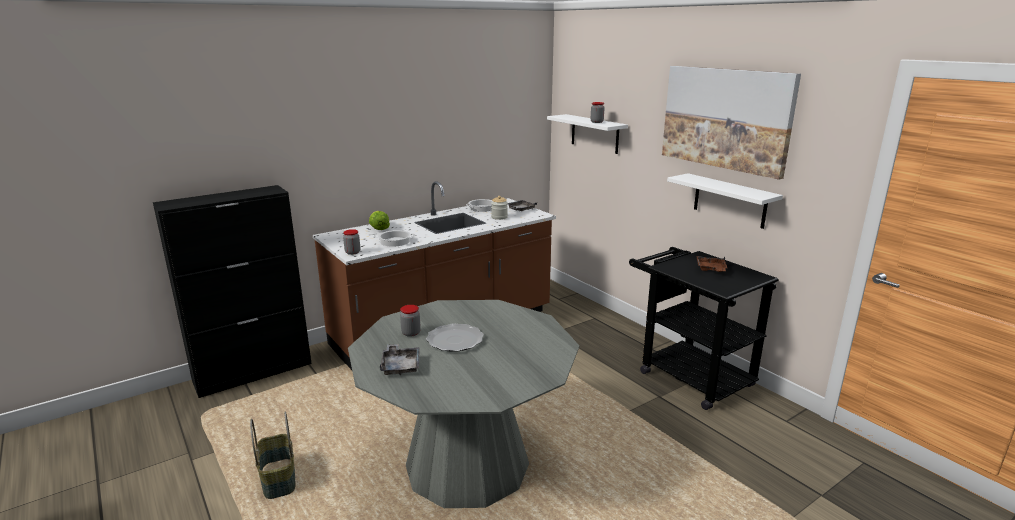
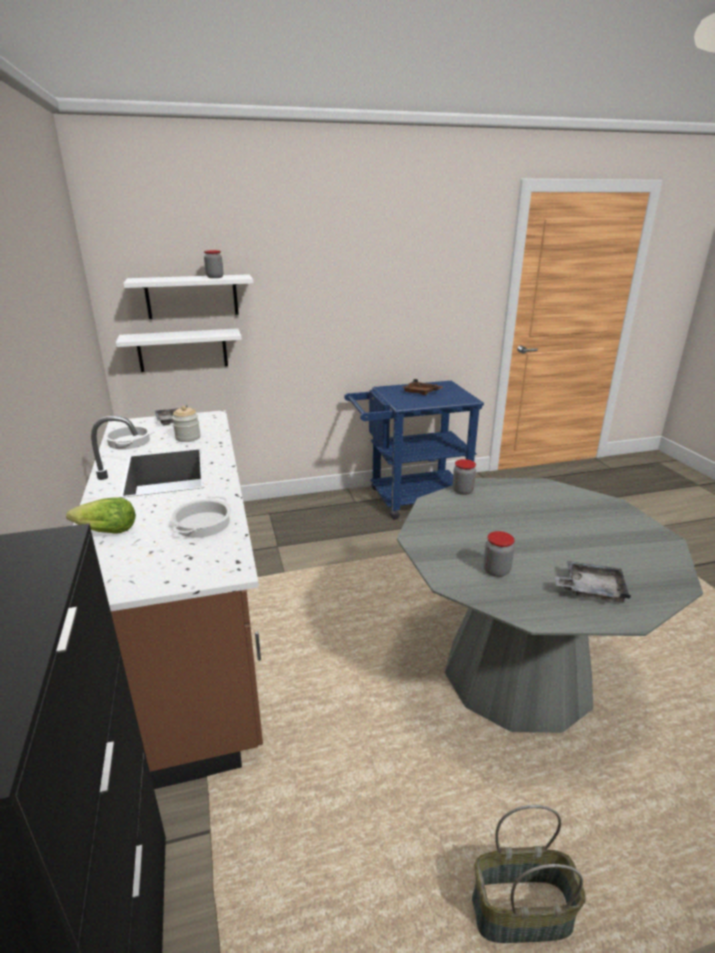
camera: 70 degrees left, 5 degrees up
jar [343,229,360,255] -> jar moved to [452,459,476,495]
plate [426,323,484,352] -> none
black cart [629,247,779,410] -> blue cart [344,381,484,520]
picture [662,66,801,180] -> none
white shelf [667,173,783,229] -> white shelf moved to [116,328,242,372]

